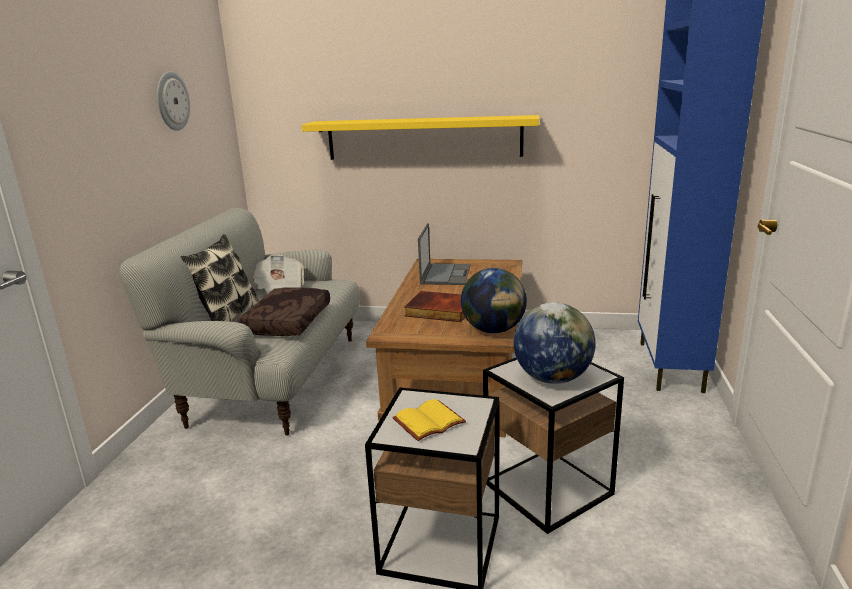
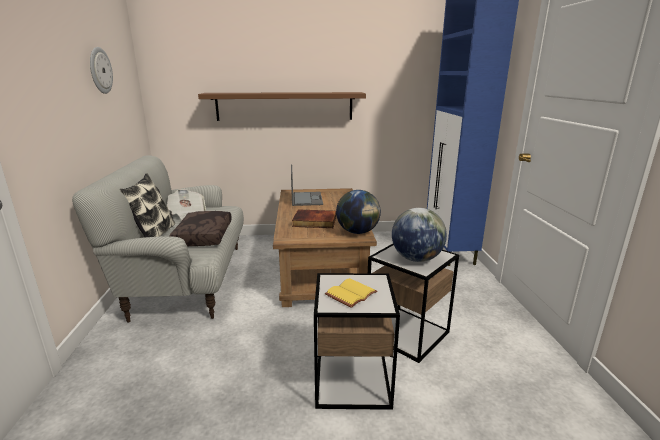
camera: 15 degrees left, 0 degrees up
yellow shelf [302,115,539,160] -> brown shelf [198,92,366,121]

